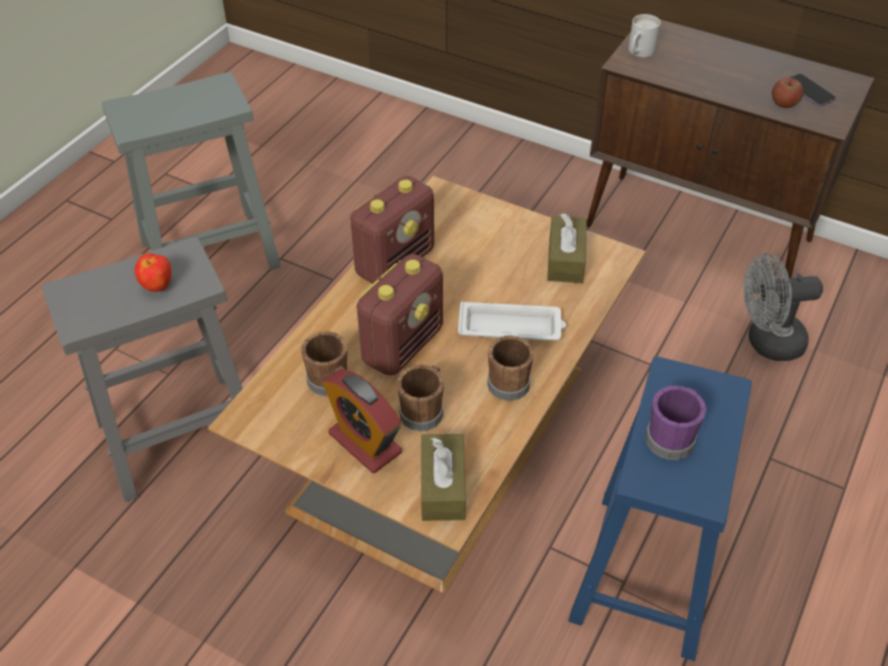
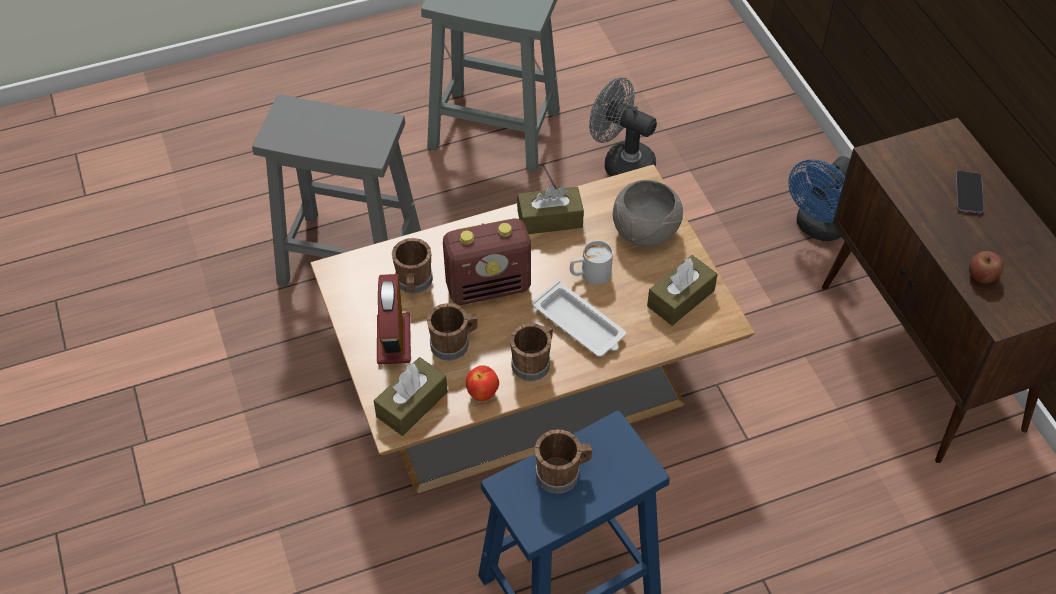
camera: 40 degrees right, 5 degrees up
apple [134,253,171,292] -> apple moved to [466,365,499,401]
radio [350,176,434,284] -> brown tissue box [517,186,584,234]
white mug [628,14,661,57] -> white mug moved to [570,240,613,285]
purple mug [645,386,706,460] -> brown mug [535,429,592,494]
grey fan [743,253,823,361] -> grey fan moved to [589,77,657,177]
phone [789,74,836,106] -> phone moved to [955,171,984,214]
none -> grey bowl [613,179,683,247]
none -> blue fan [788,156,850,241]

